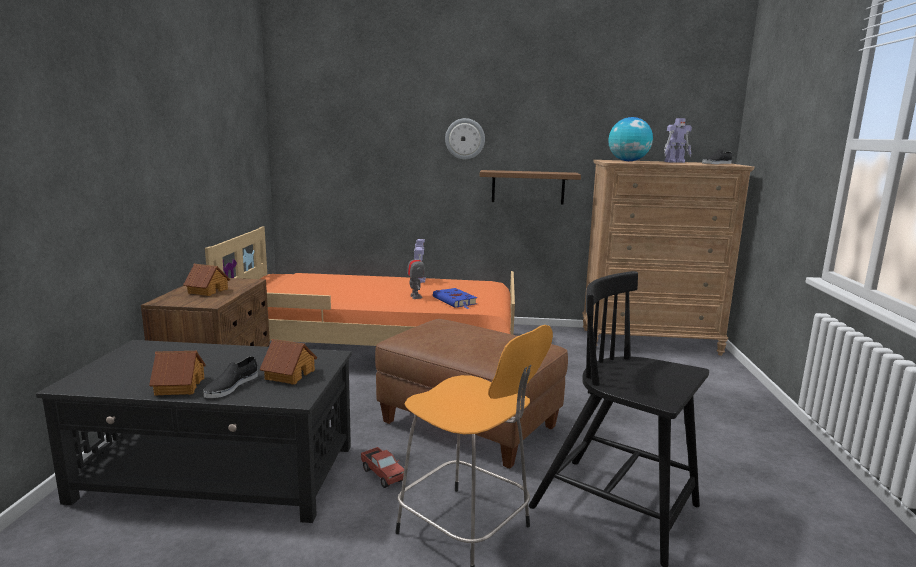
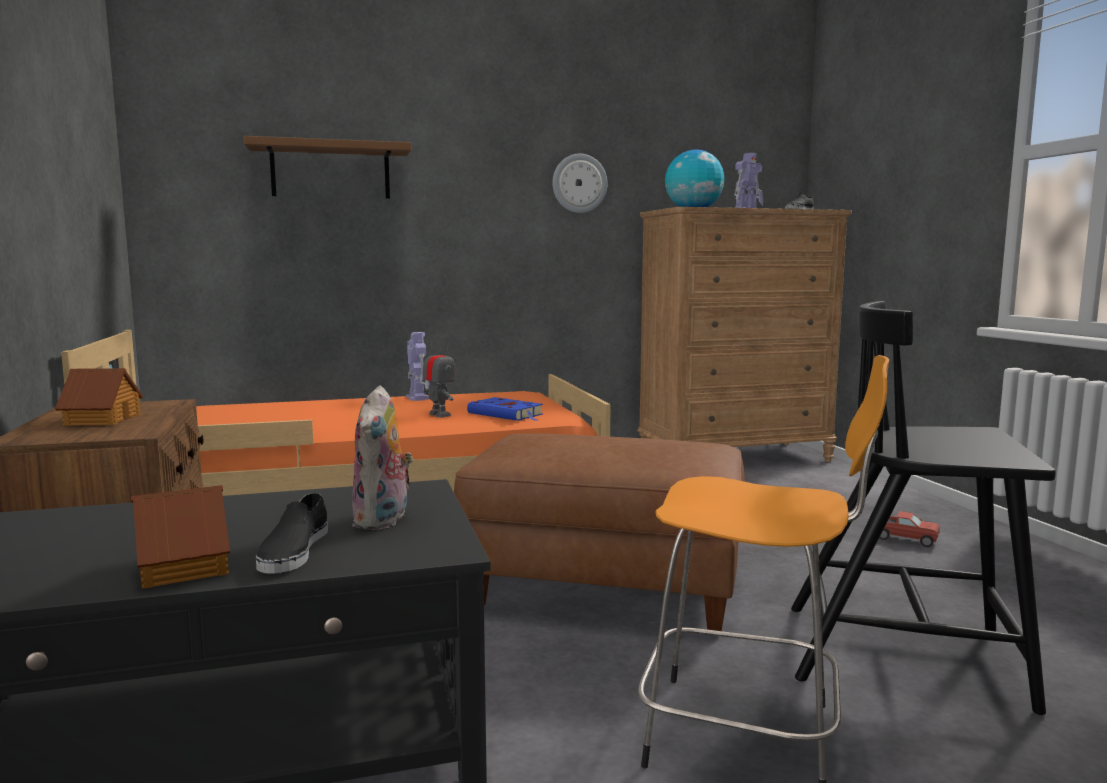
camera: 20 degrees left, 5 degrees down
toy house [259,339,317,384] -> plush toy [352,385,413,530]
toy truck [361,447,404,488] -> toy truck moved to [879,511,940,547]
wall clock [445,118,485,160] -> wall clock moved to [552,154,608,213]
brown shelf [480,170,581,204] -> brown shelf moved to [244,136,411,199]

